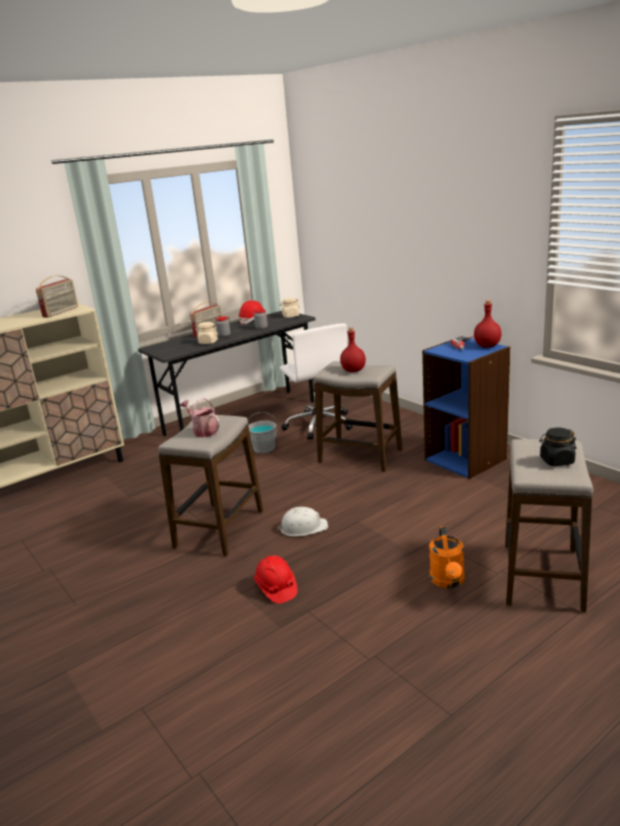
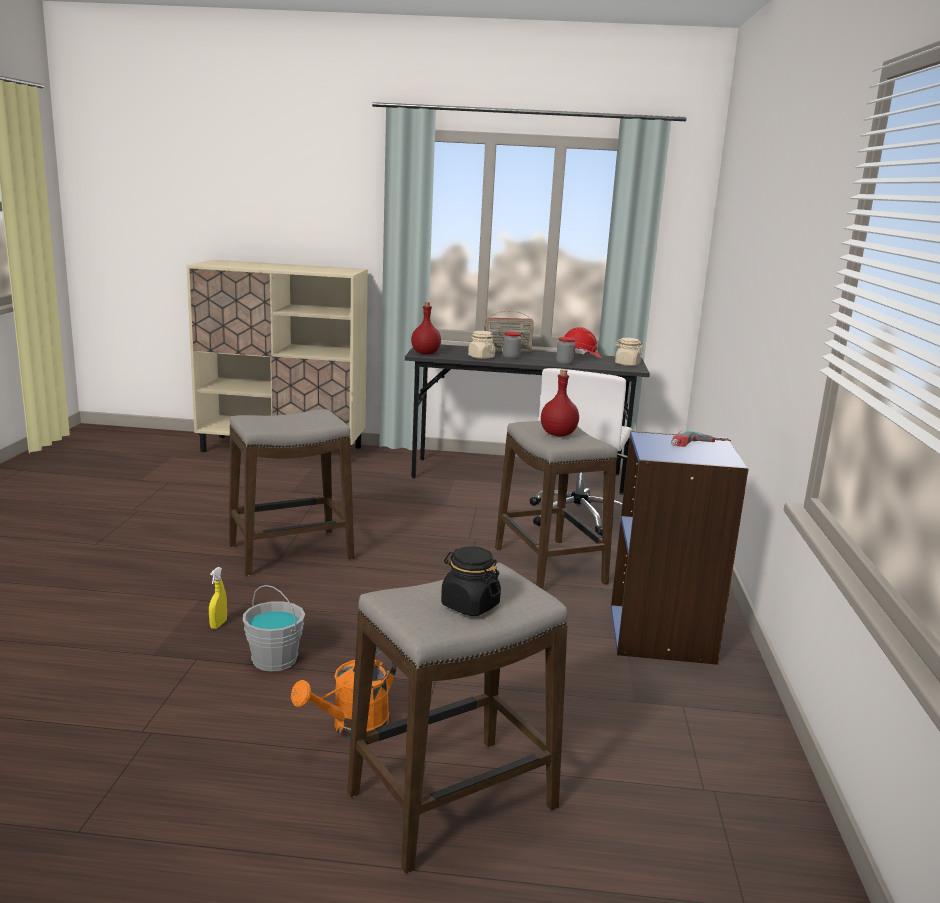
camera: 40 degrees right, 5 degrees down
radio [36,276,78,318] -> none
watering can [180,398,220,437] -> none
grey bucket [248,412,277,453] -> grey bucket moved to [243,585,305,672]
red hard hat [254,555,297,604] -> yellow spray bottle [209,567,227,629]
white hard hat [277,507,328,536] -> none
red bottle [474,300,501,347] -> red bottle moved to [411,302,441,354]

